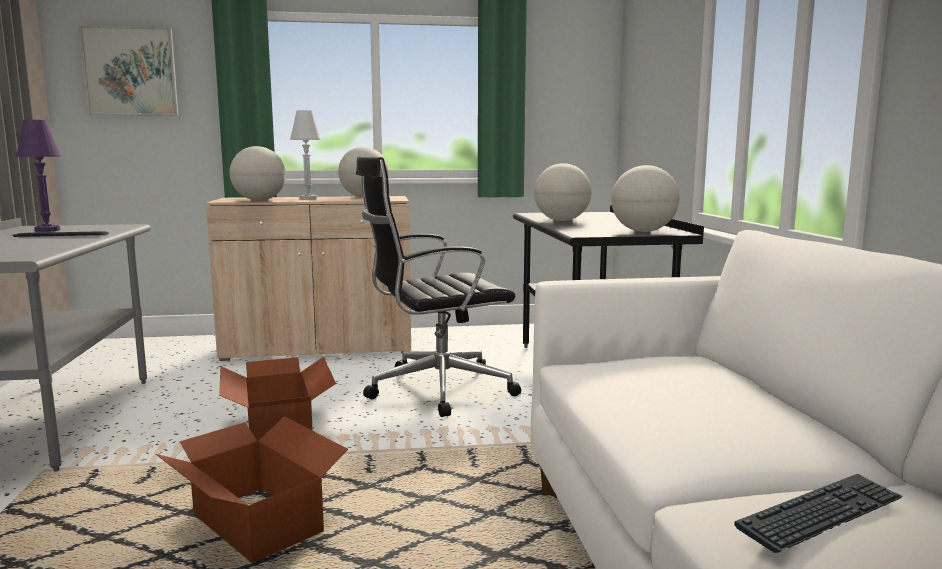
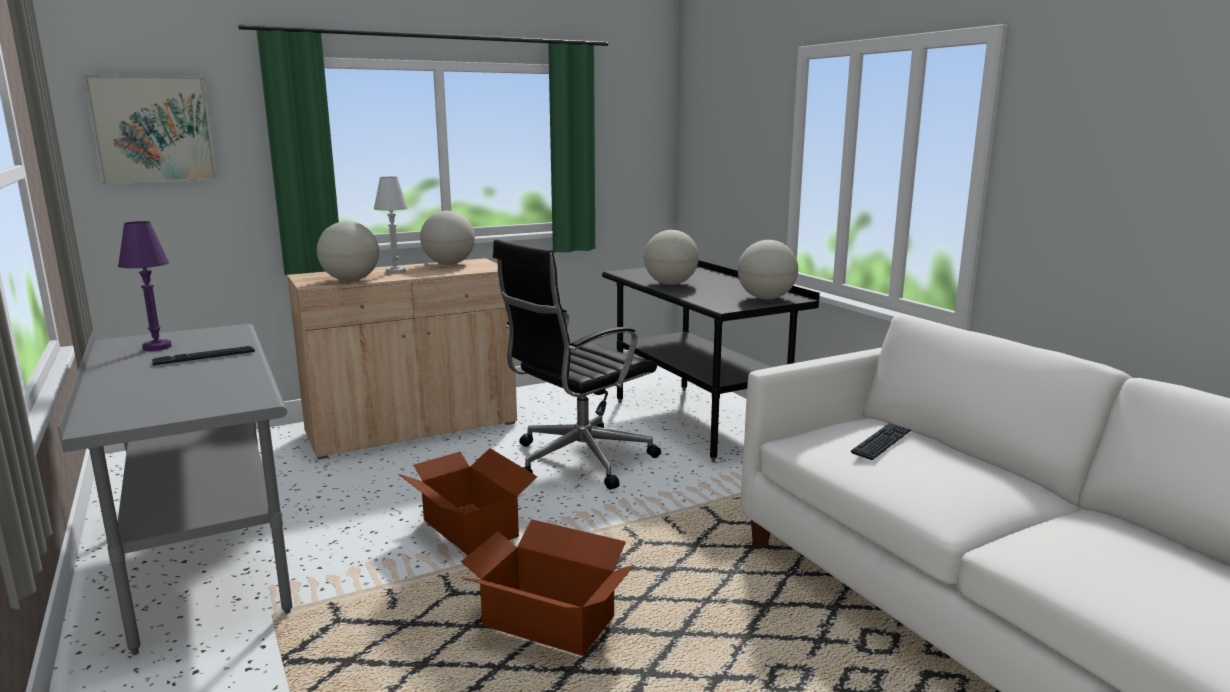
camera: 20 degrees left, 5 degrees up
keyboard [734,474,903,553] -> keyboard moved to [851,423,911,460]

